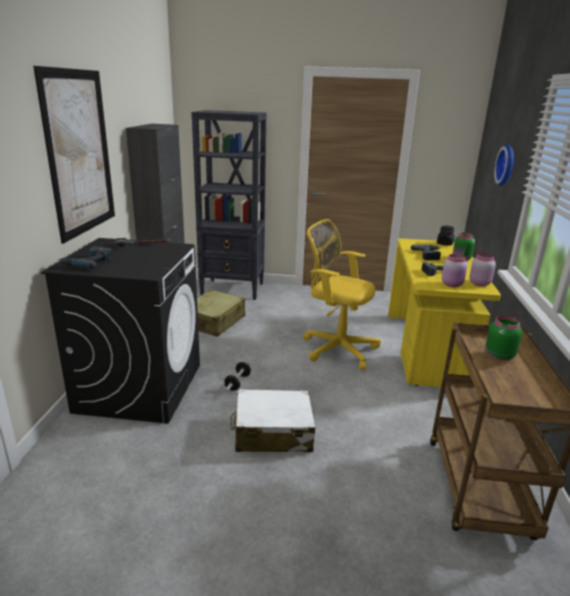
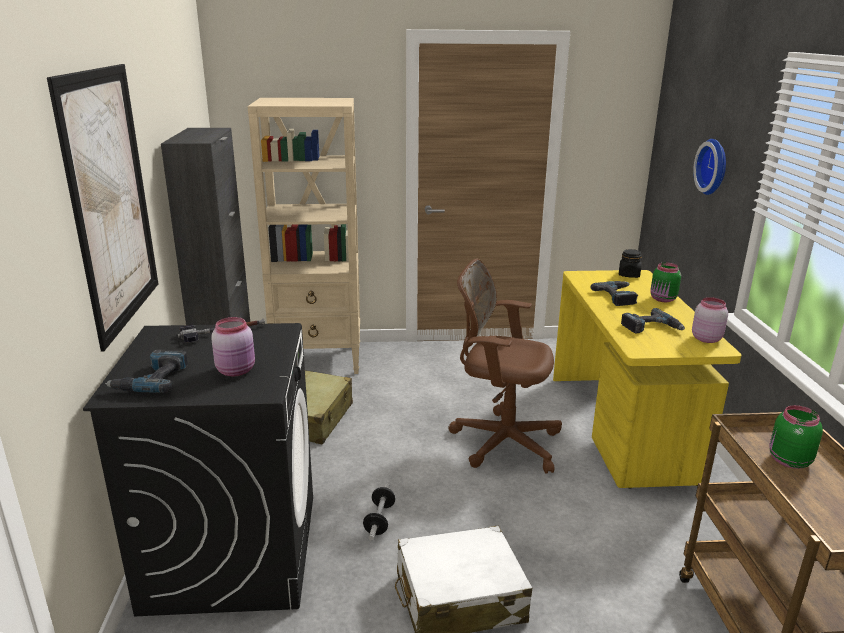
camera: 10 degrees left, 0 degrees up
black bookcase [191,110,267,300] -> beige bookcase [248,98,360,374]
yellow office chair [303,219,381,370] -> brown office chair [449,259,562,473]
pink jar [442,254,467,287] -> pink jar moved to [212,317,255,376]

